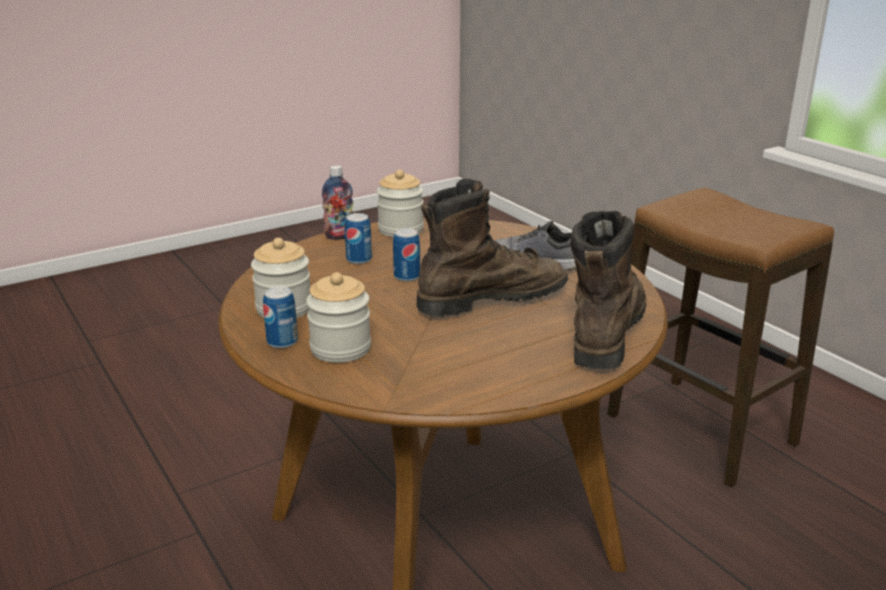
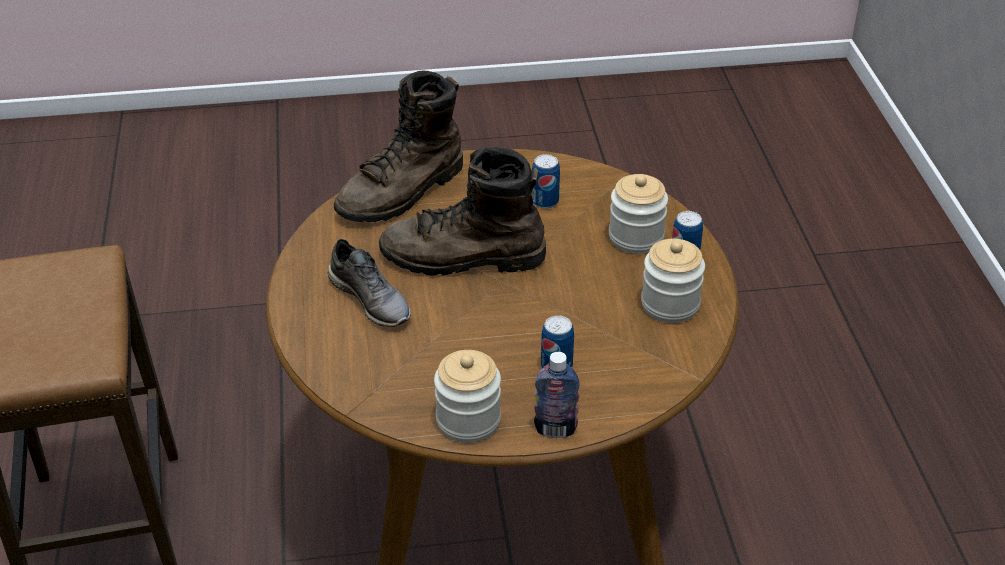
camera: 155 degrees left, 15 degrees up
can [393,228,420,282] -> can moved to [531,154,560,209]

